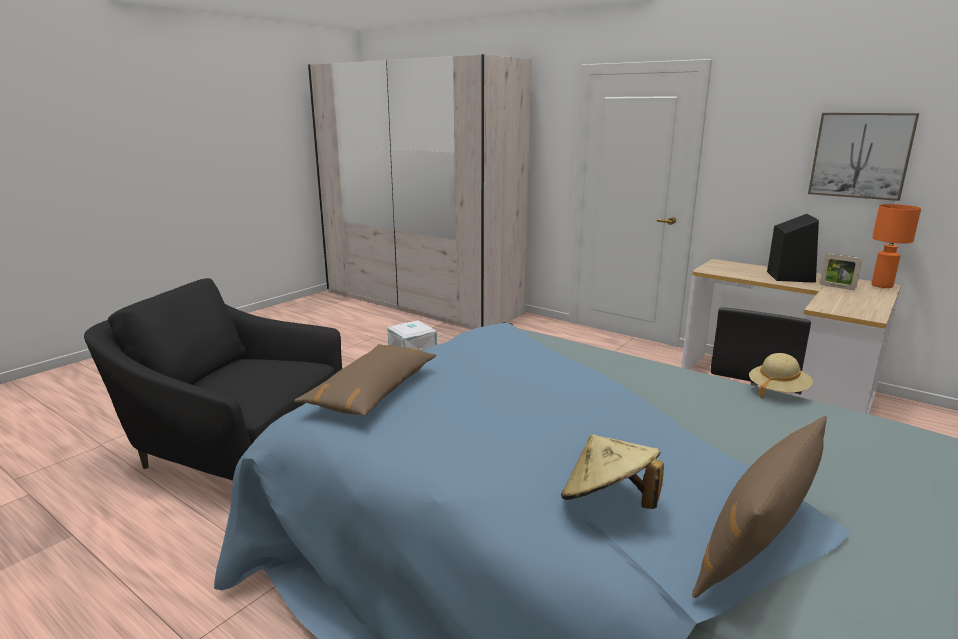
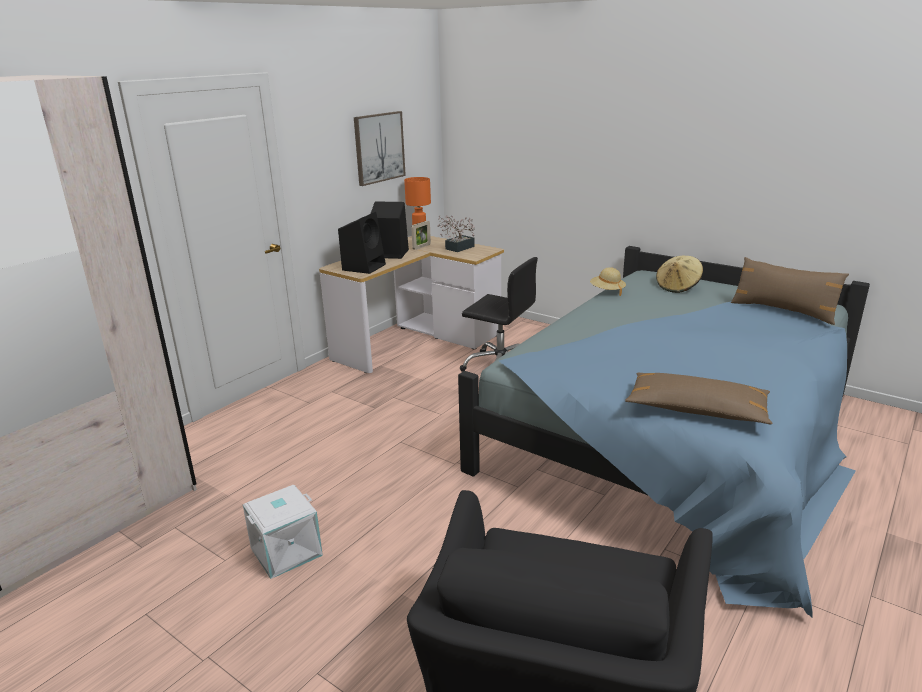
camera: 90 degrees left, 5 degrees up
beige hat [561,434,664,509] -> beige hat moved to [656,256,703,293]
none -> black speaker [338,212,386,274]
none -> potted plant [437,215,475,252]

